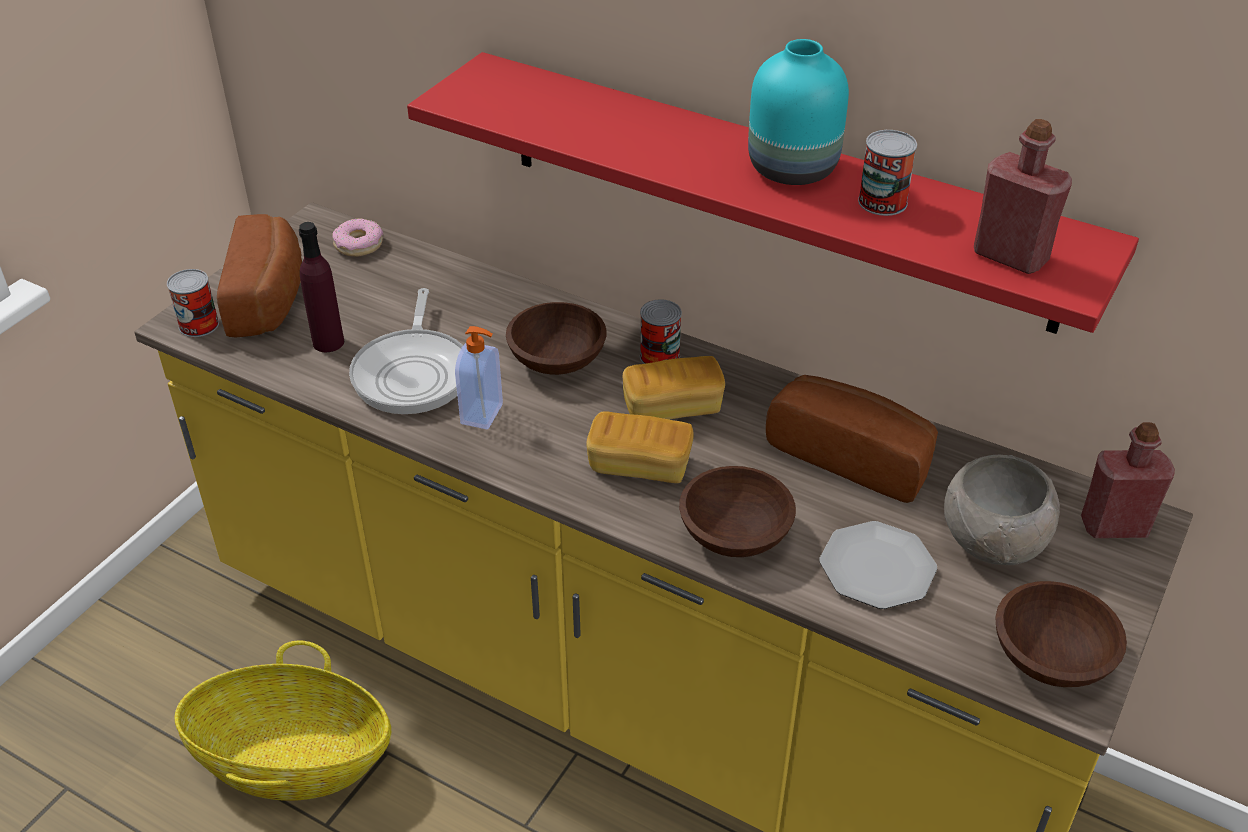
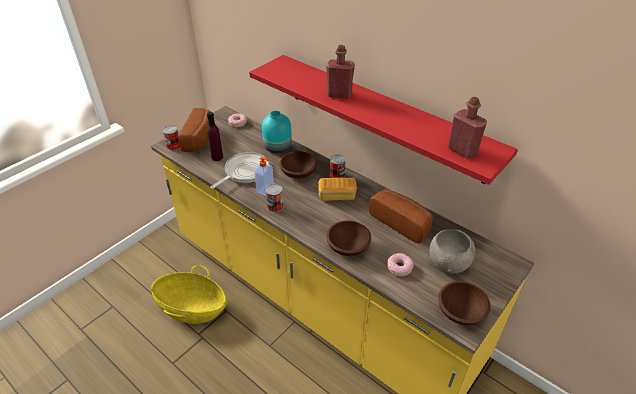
camera: 10 degrees right, 0 degrees up
frying pan [349,288,463,414] -> frying pan turned 150 degrees counterclockwise [210,152,269,189]
bread [586,412,694,483] -> none
turquoise vase [748,39,849,185] -> turquoise vase moved to [262,111,292,153]
plate [819,521,937,609] -> donut [387,253,413,277]
can [858,130,917,216] -> can moved to [265,184,284,212]
red bottle [1081,422,1175,538] -> red bottle moved to [326,45,355,98]

